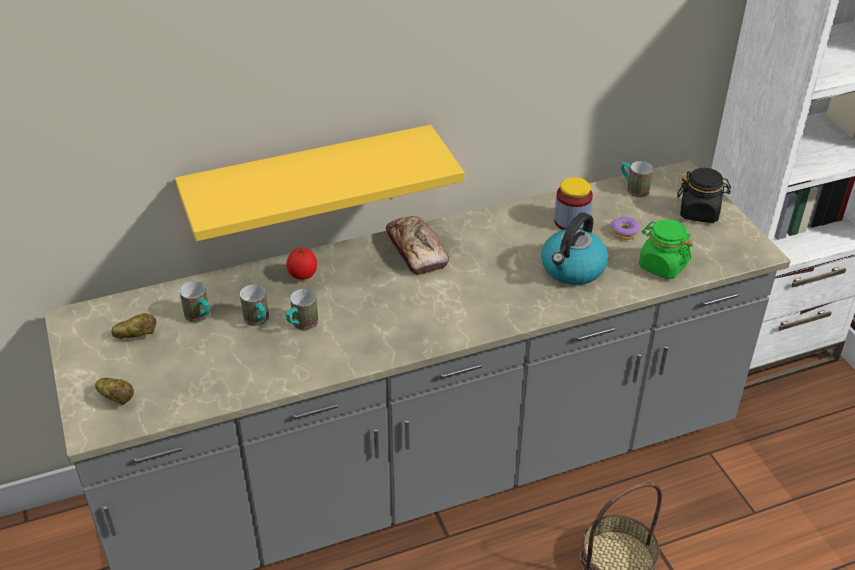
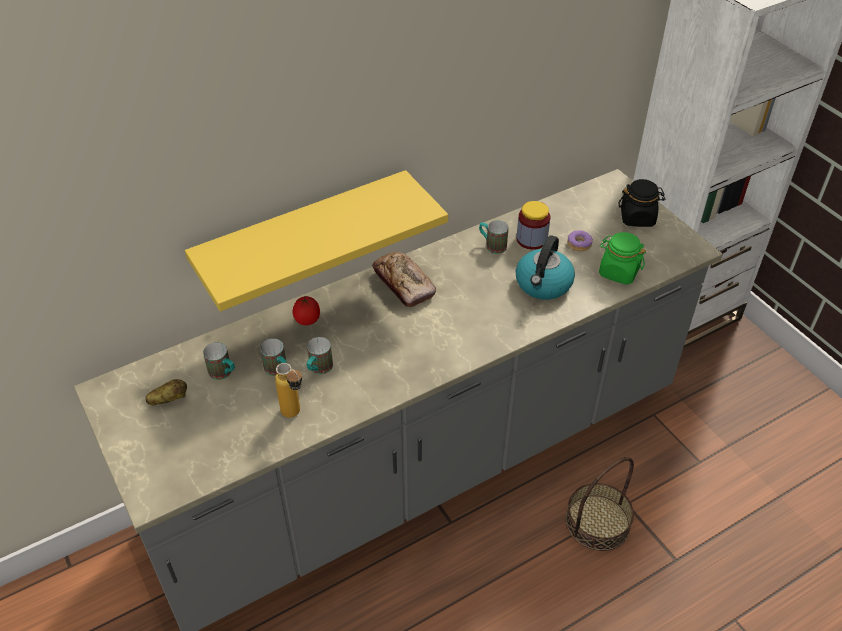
camera: 10 degrees left, 5 degrees up
potato [95,378,134,405] -> none
mug [621,161,653,198] -> mug moved to [479,220,509,254]
none -> bottle [275,363,302,418]

